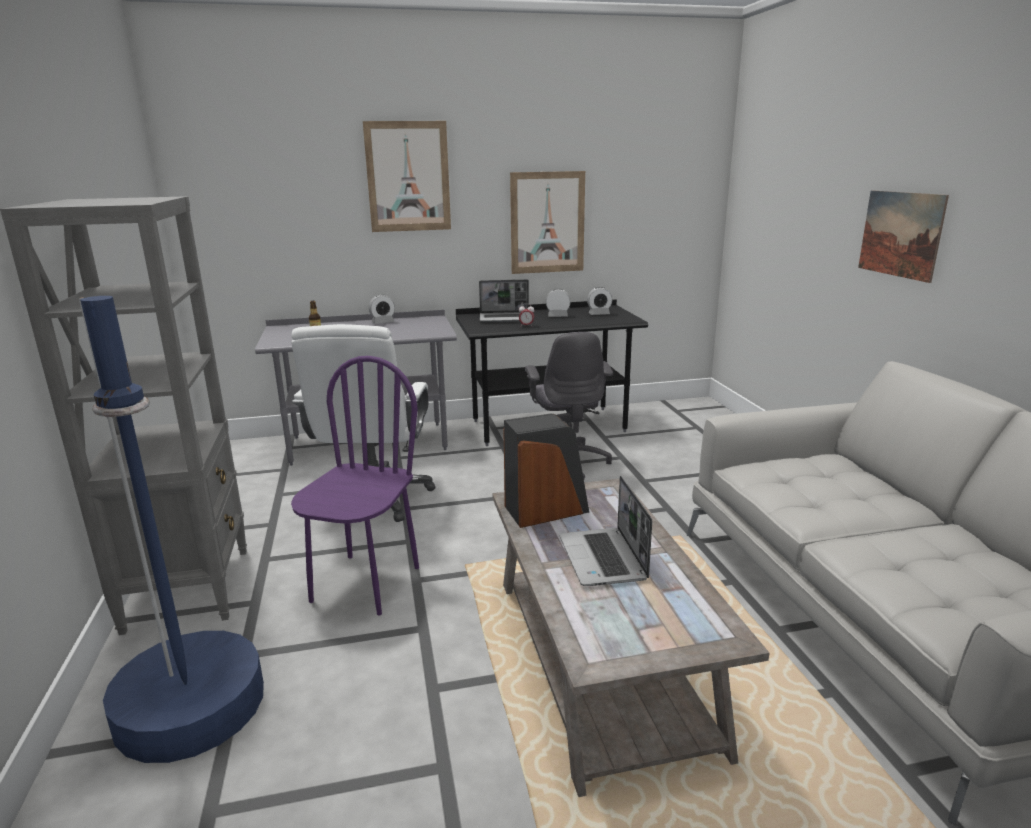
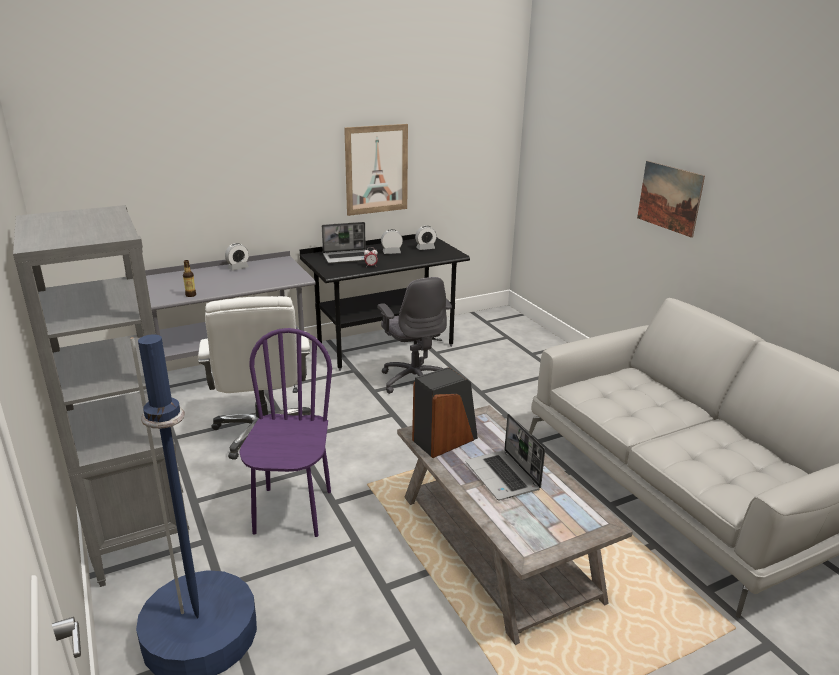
camera: 15 degrees left, 5 degrees up
picture [363,121,451,232] -> none

